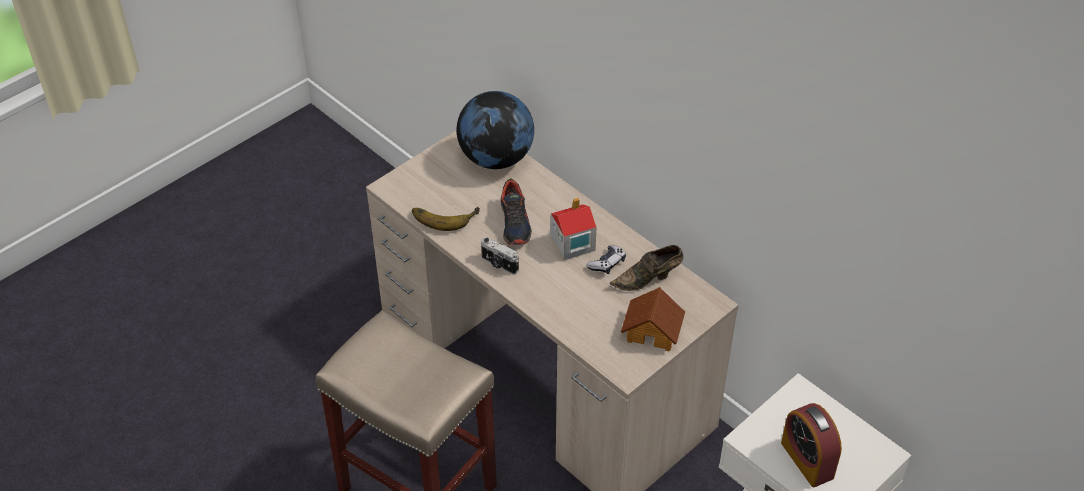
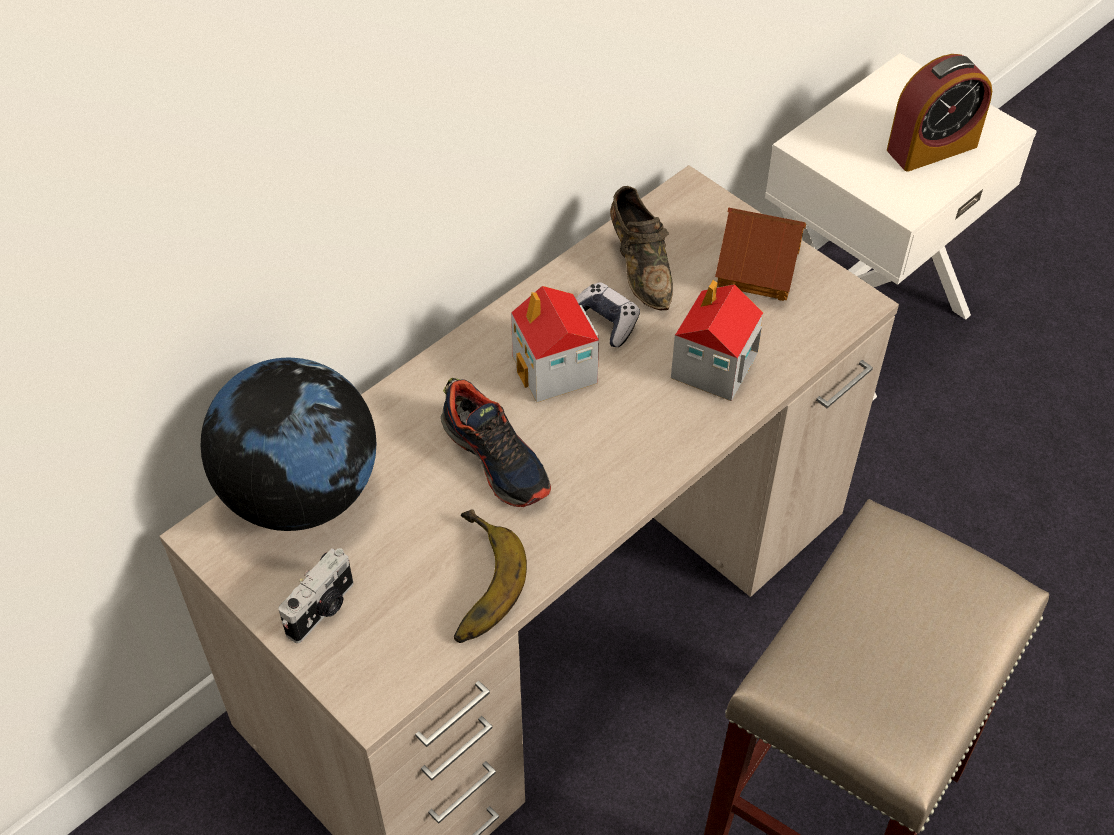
camera: 90 degrees left, 5 degrees up
camera [481,237,519,275] -> camera moved to [278,548,353,643]
shoe [501,179,532,245] -> shoe turned 60 degrees clockwise [441,378,551,507]
none -> toy house [671,280,763,401]

